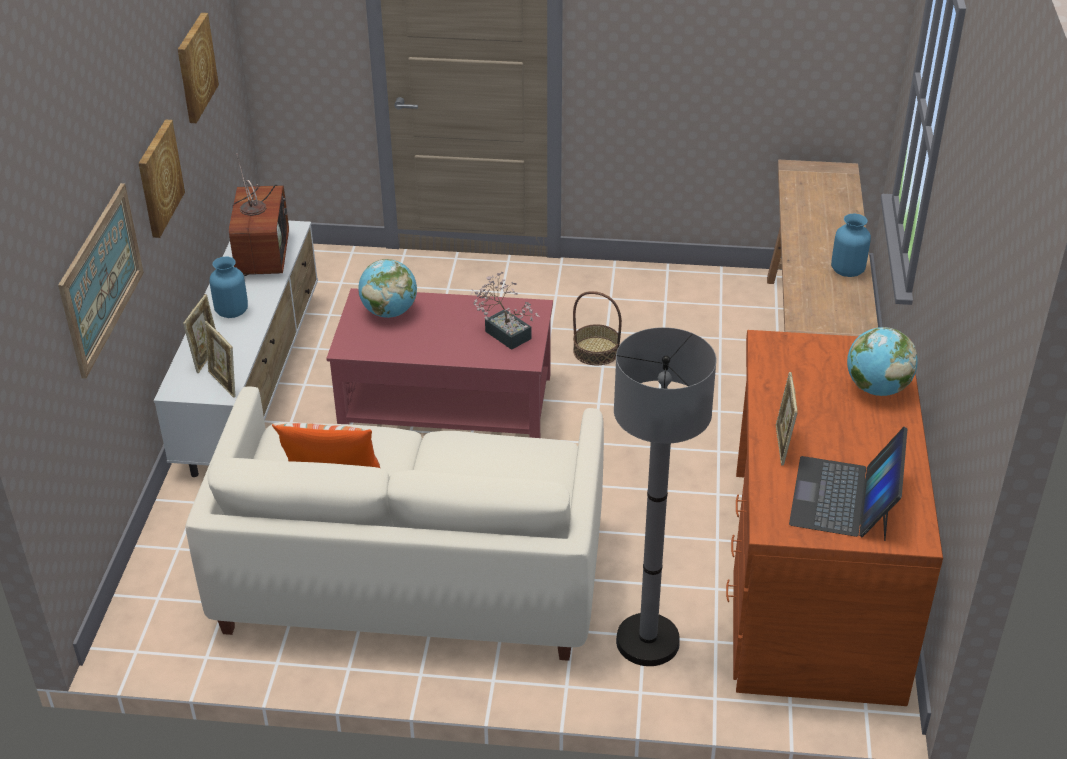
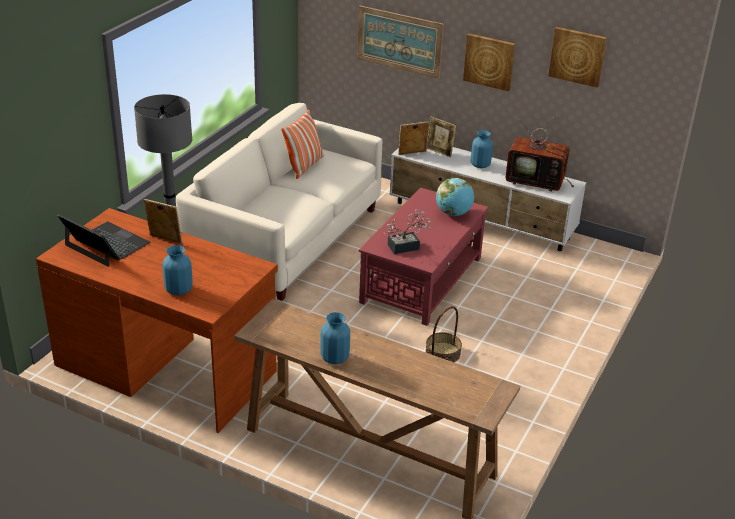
camera: 110 degrees right, 5 degrees down
globe [847,327,918,396] -> blue vase [162,245,193,295]

